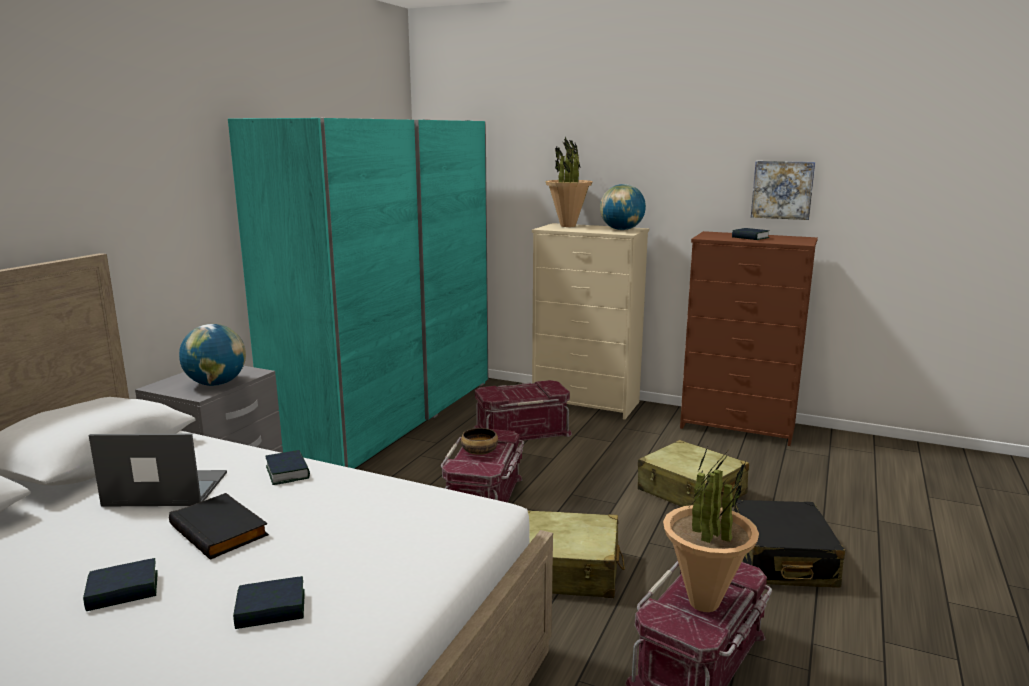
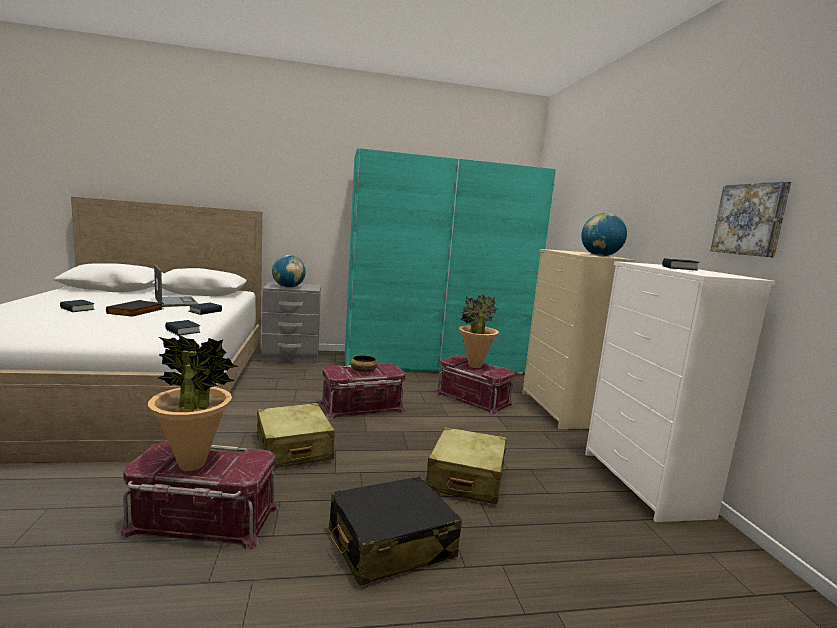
camera: 55 degrees right, 5 degrees down
book [233,576,305,629] -> book moved to [165,320,200,335]
potted plant [545,137,593,227] -> potted plant moved to [459,294,499,368]
brown dresser [680,231,818,446] -> white dresser [585,261,776,522]

